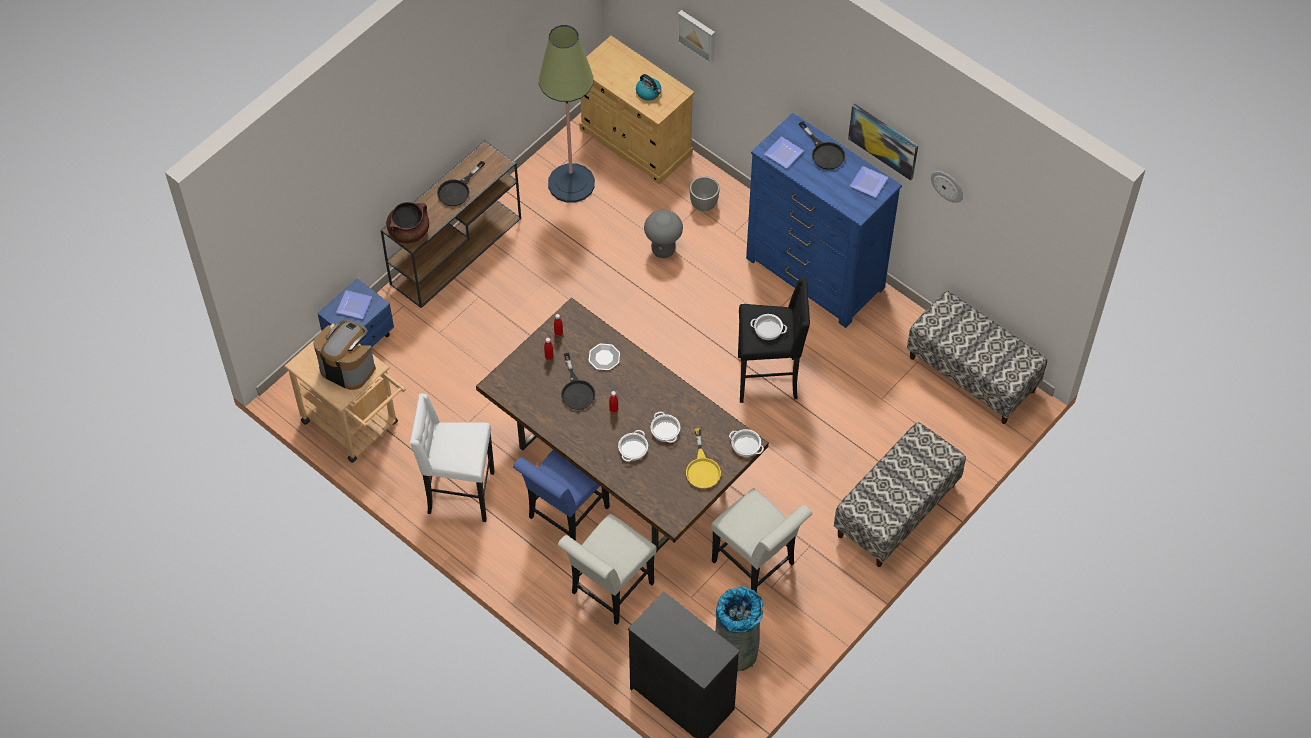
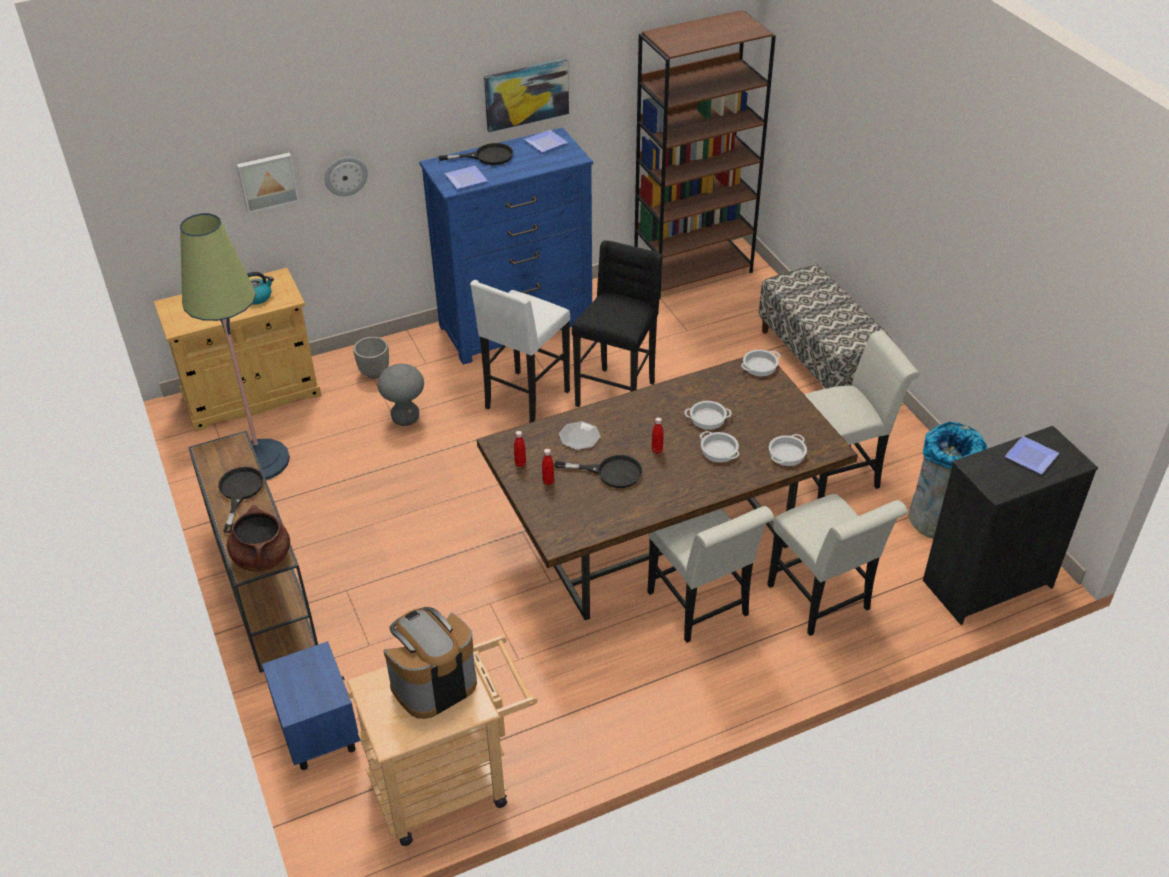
camera: 65 degrees left, 15 degrees down
plate [336,290,372,319] -> plate moved to [1005,436,1060,474]
white stool [410,393,495,522] -> white stool moved to [470,280,570,423]
black frying pan [437,161,485,206] -> black frying pan turned 150 degrees counterclockwise [218,467,264,533]
blue chair [513,450,610,541] -> white chair [647,506,774,643]
yellow frying pan [686,428,721,489] -> none
cooking pot [751,314,787,340] -> cooking pot moved to [769,434,807,466]
bench [907,291,1047,424] -> brown bookcase [634,10,776,299]
wall clock [931,171,963,203] -> wall clock moved to [325,157,368,196]

